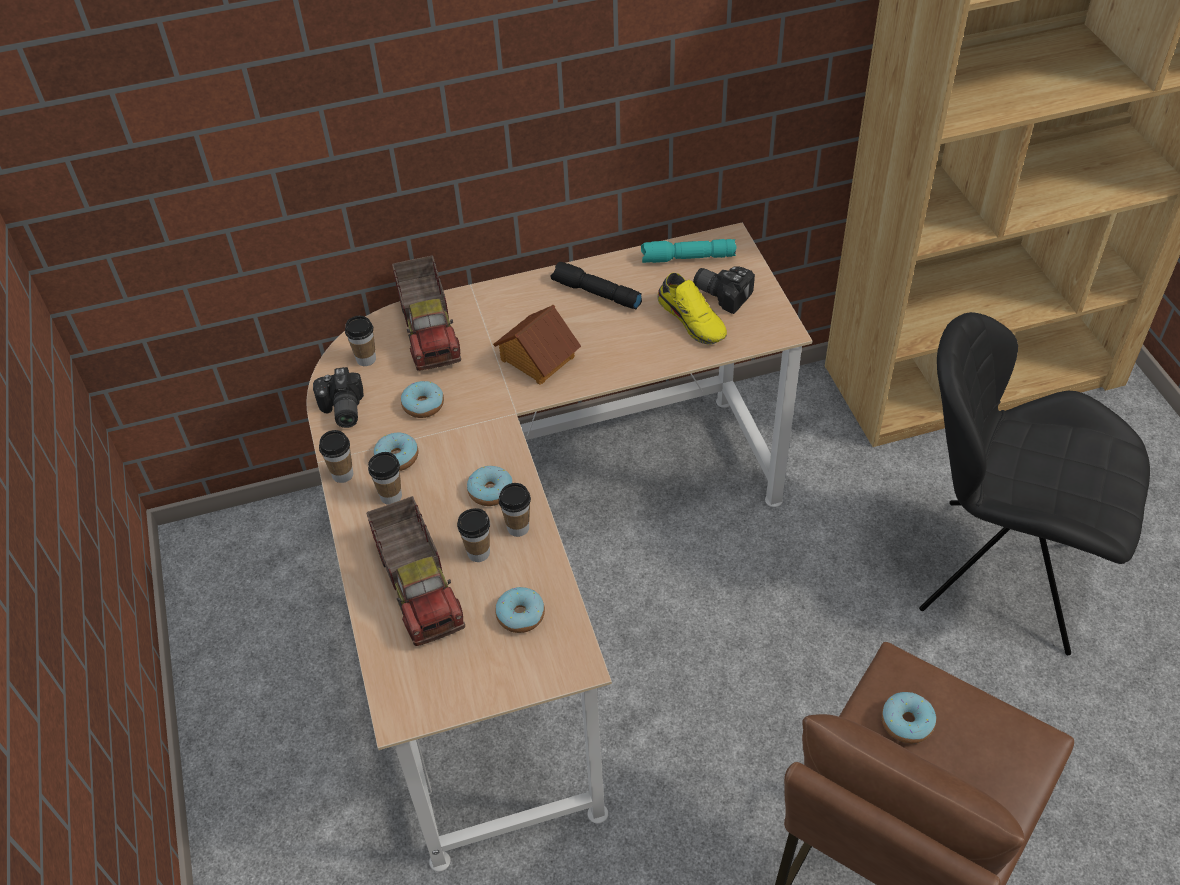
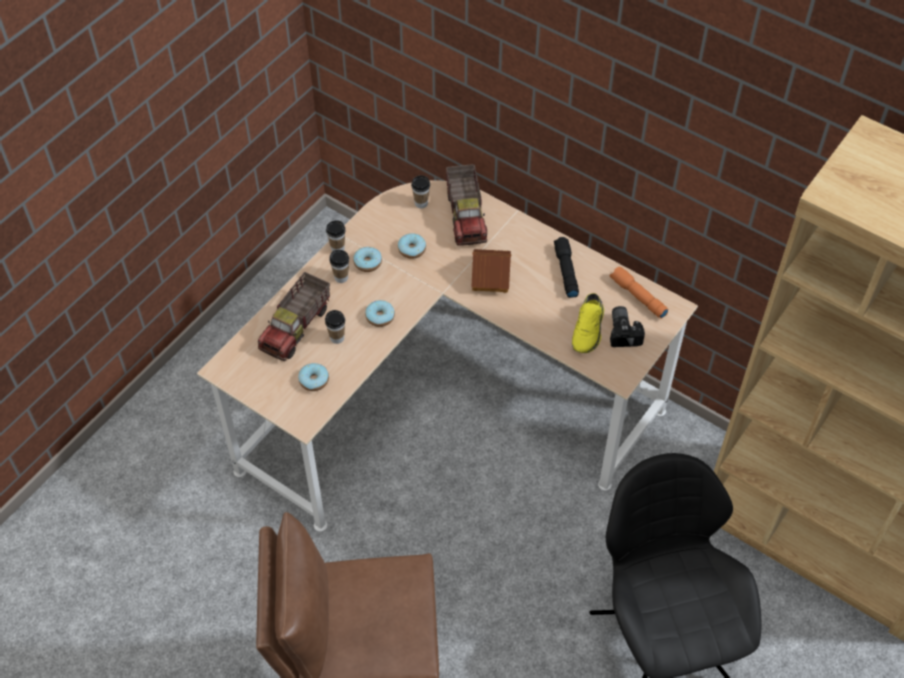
camera: 50 degrees right, 5 degrees up
camera [313,367,364,428] -> none
toy truck [392,256,461,371] -> toy truck turned 45 degrees counterclockwise [446,164,487,246]
cup [499,483,531,537] -> none
turquoise flashlight [641,239,737,263] -> orange flashlight [610,267,669,319]
donut [881,692,936,744] -> none

